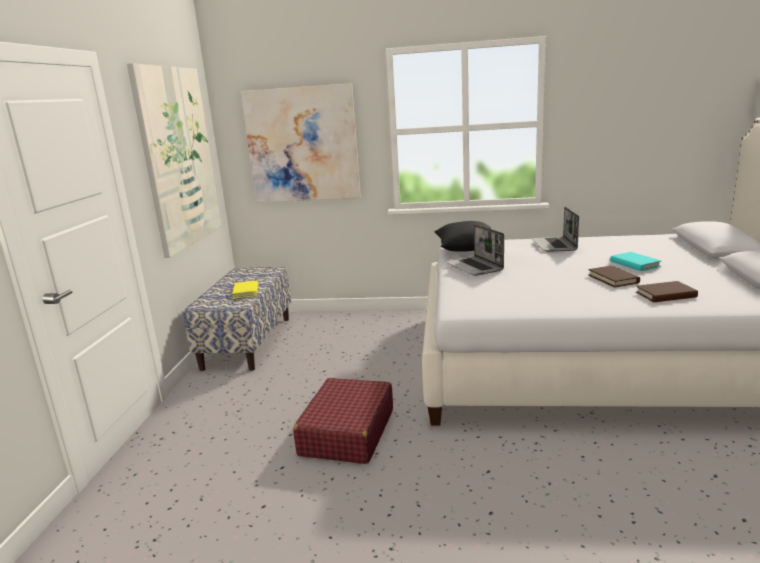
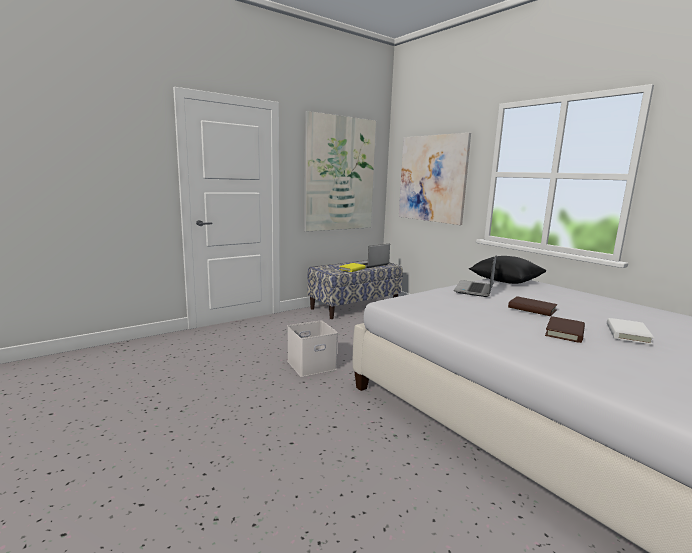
camera: 45 degrees right, 5 degrees down
red suitcase [294,378,393,464] -> white storage box [287,321,338,377]
laptop [532,207,579,252] -> laptop moved to [355,244,390,268]
turquoise book [610,252,662,271] -> white book [607,318,654,345]
brown book [636,281,698,302] -> brown book moved to [508,296,558,316]

